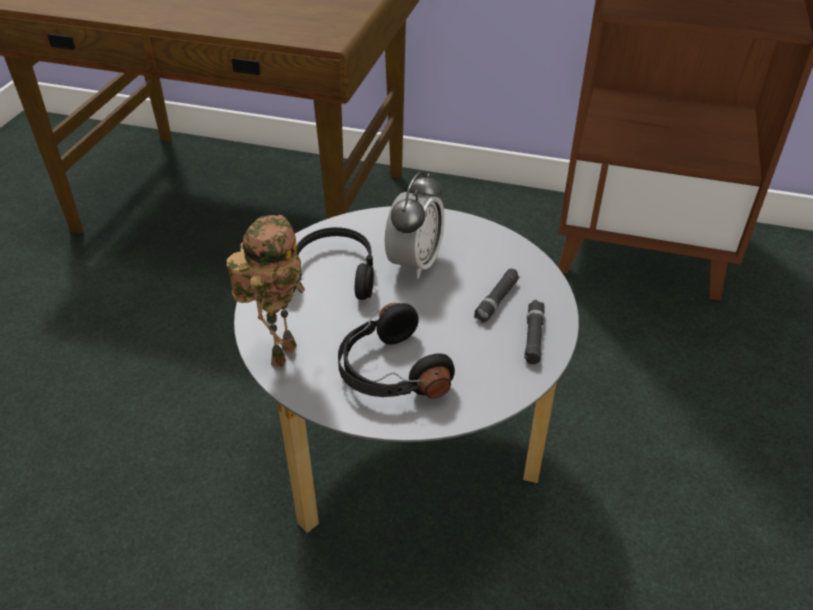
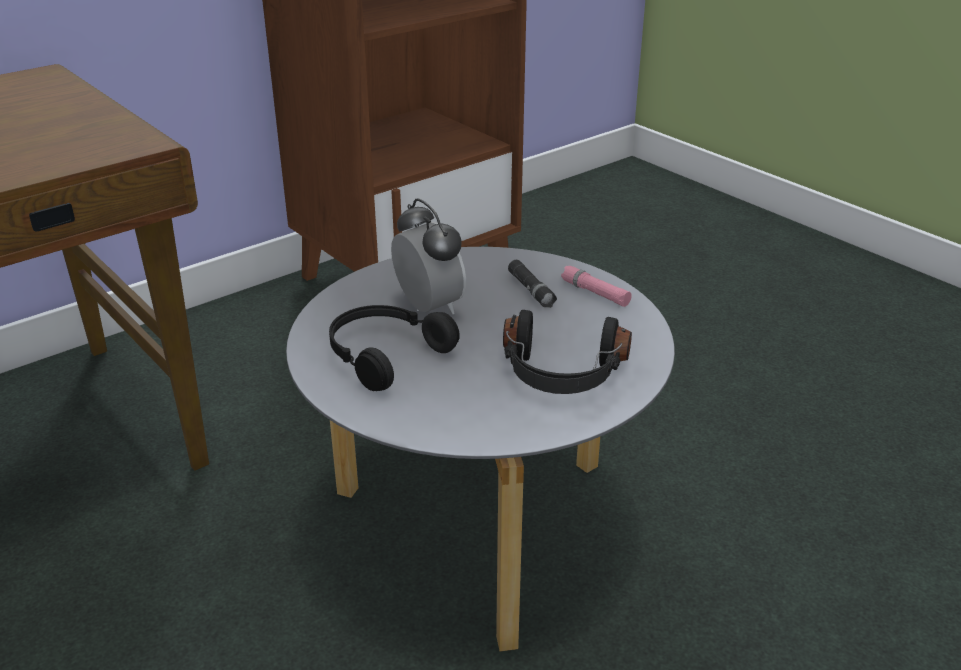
camera: 55 degrees left, 10 degrees down
toy robot [227,215,305,368] -> none
black flashlight [524,300,545,364] -> pink flashlight [561,266,632,307]

